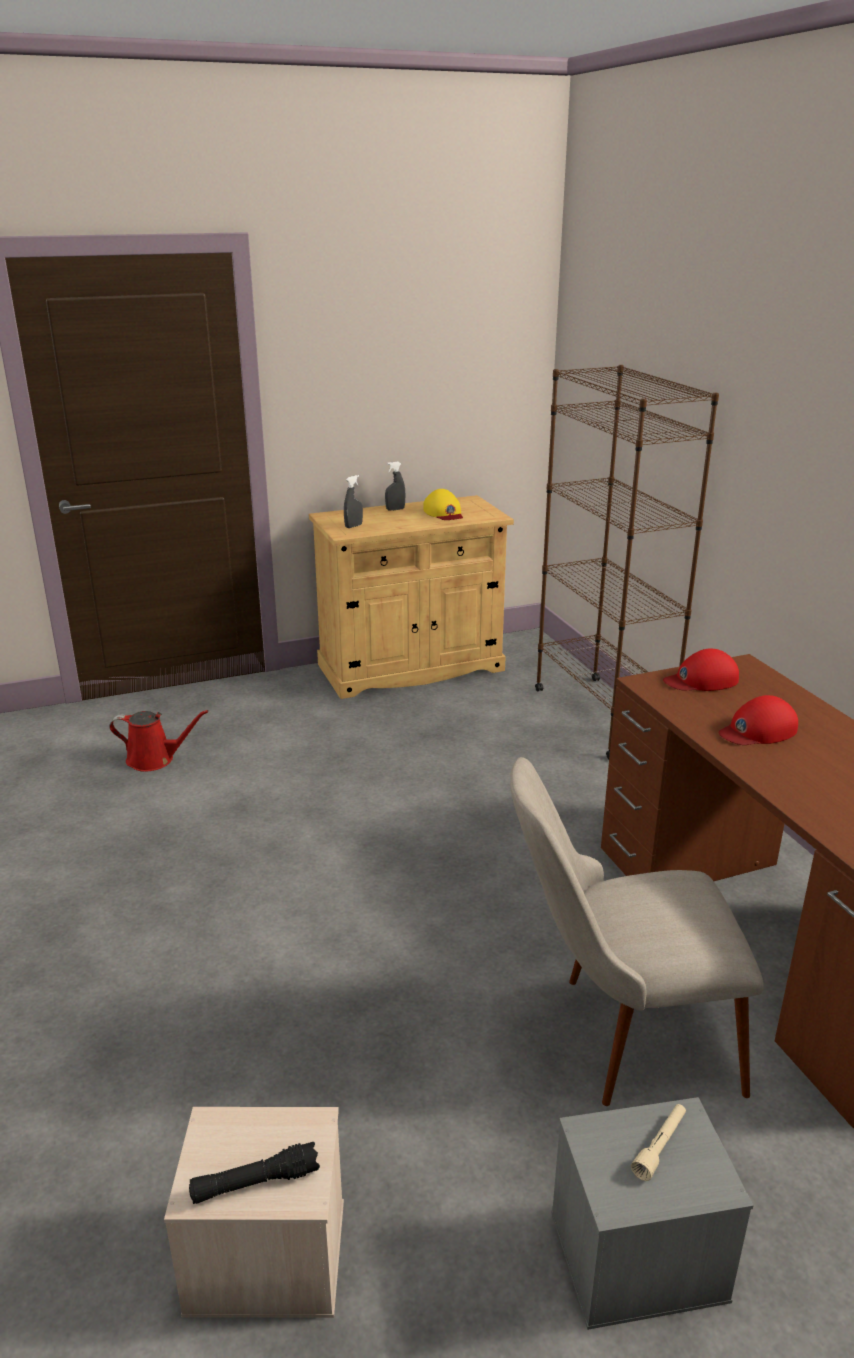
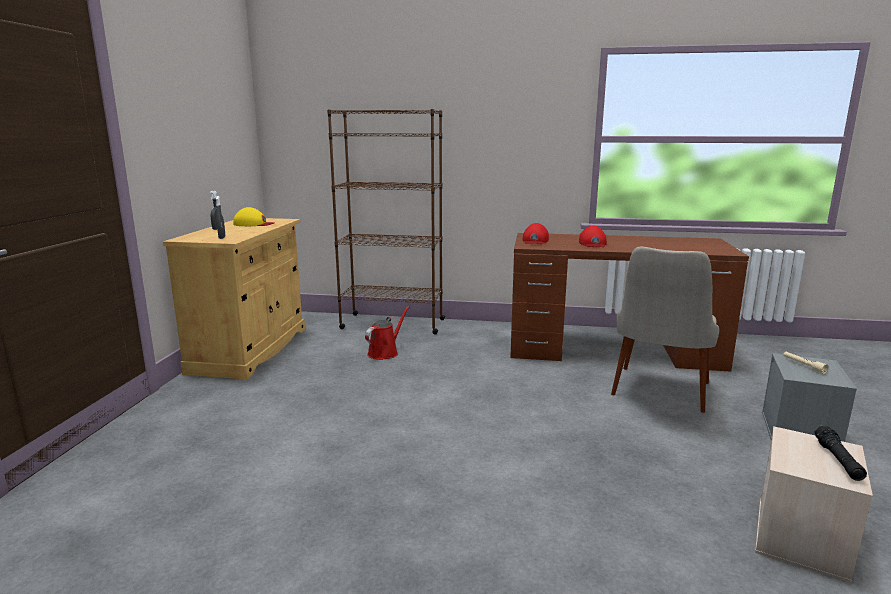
camera: 60 degrees left, 10 degrees down
red watering can [109,710,209,772] -> red watering can moved to [365,306,409,360]

